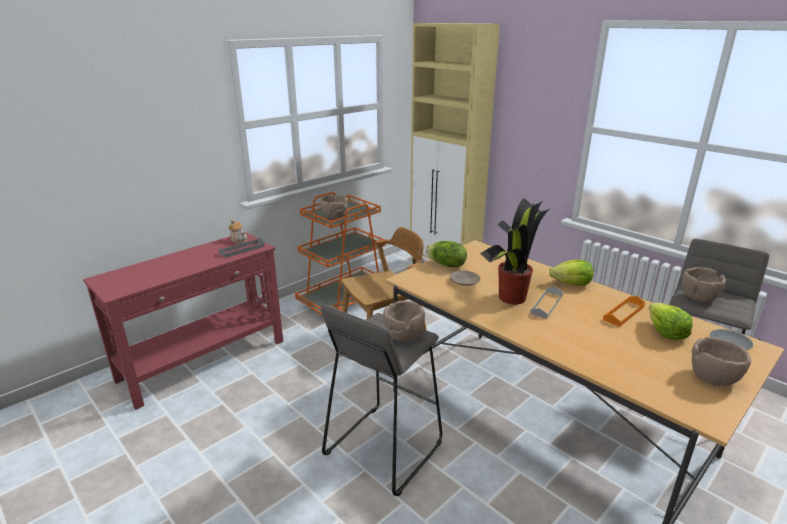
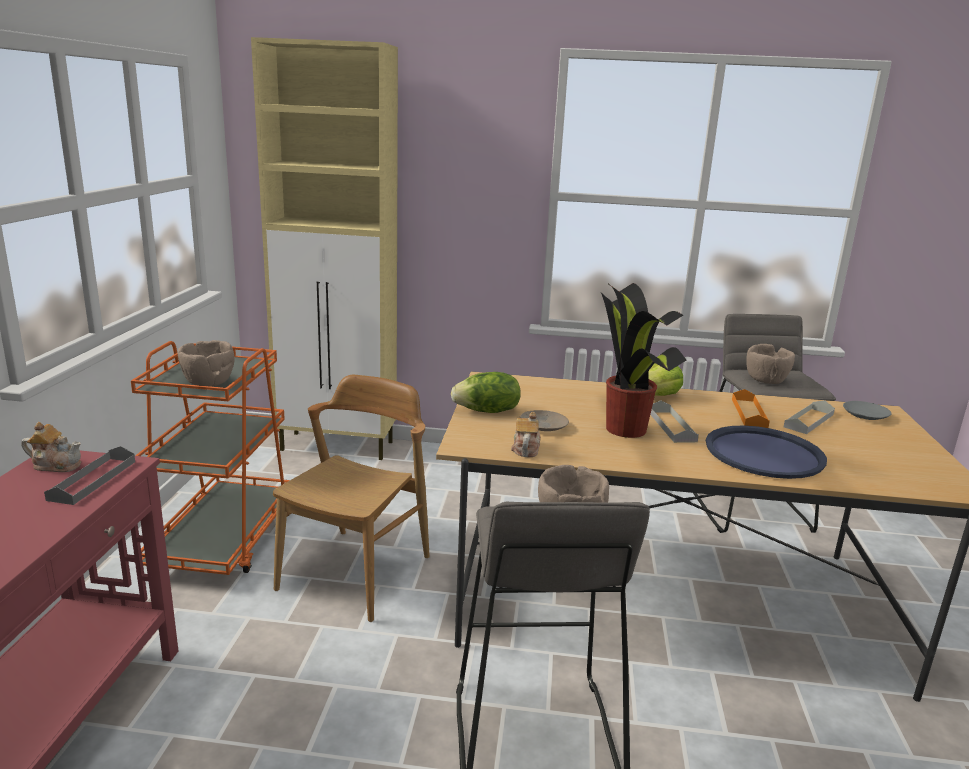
camera: 40 degrees left, 5 degrees down
lettuce [649,303,693,340] -> grey tray [784,400,835,434]
brown bowl [692,337,751,386] -> none
none -> teapot [511,412,541,457]
none -> blue tray [706,426,827,479]

